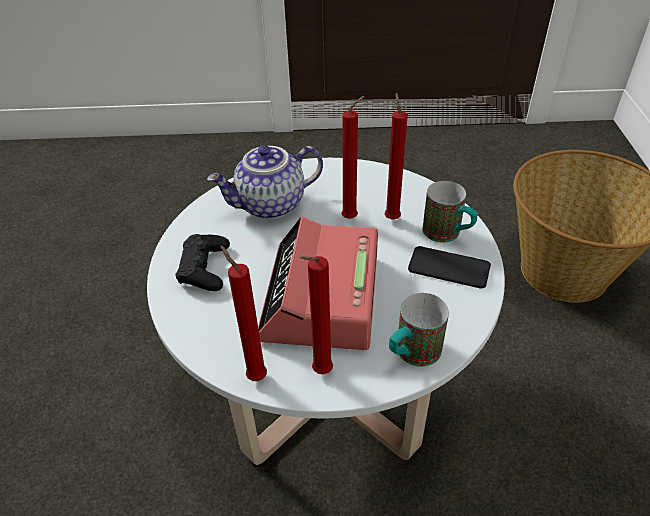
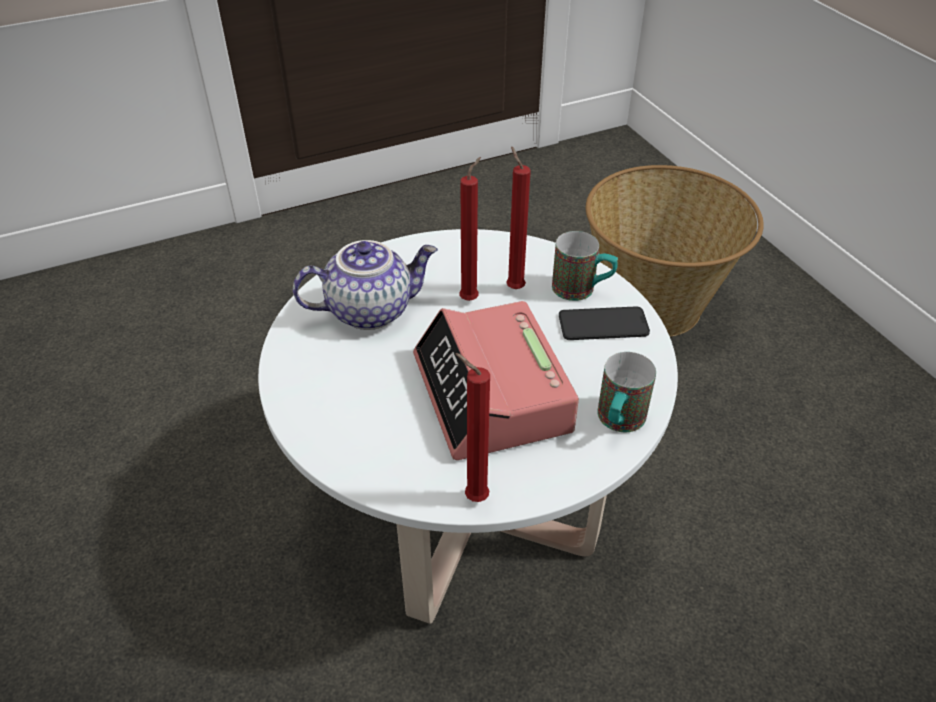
camera: 25 degrees left, 0 degrees up
black game controller [176,234,230,291] -> none
teapot [207,145,323,219] -> teapot turned 150 degrees counterclockwise [293,240,438,330]
red candle [300,256,333,374] -> none

